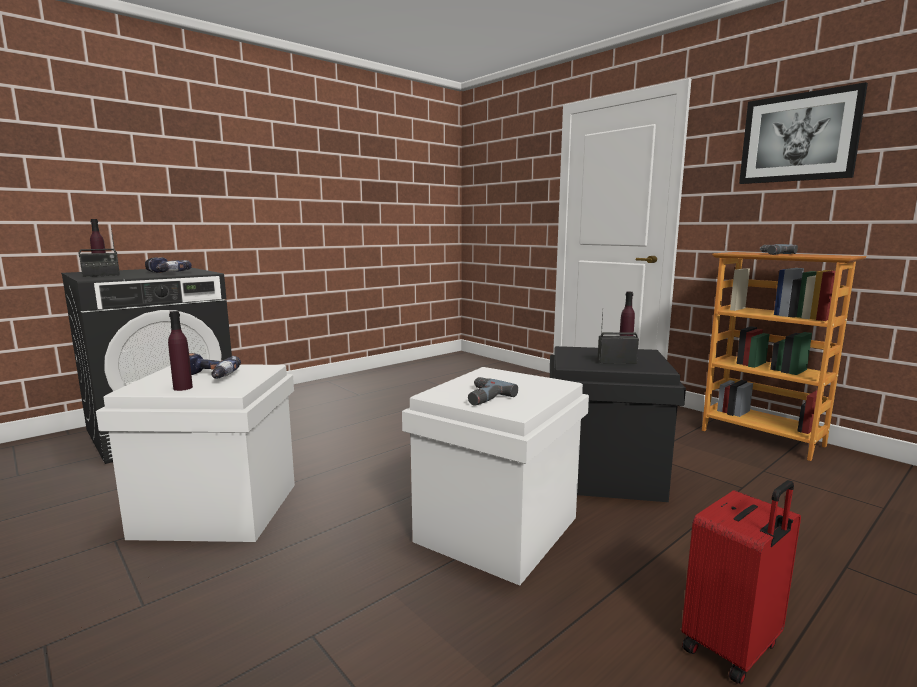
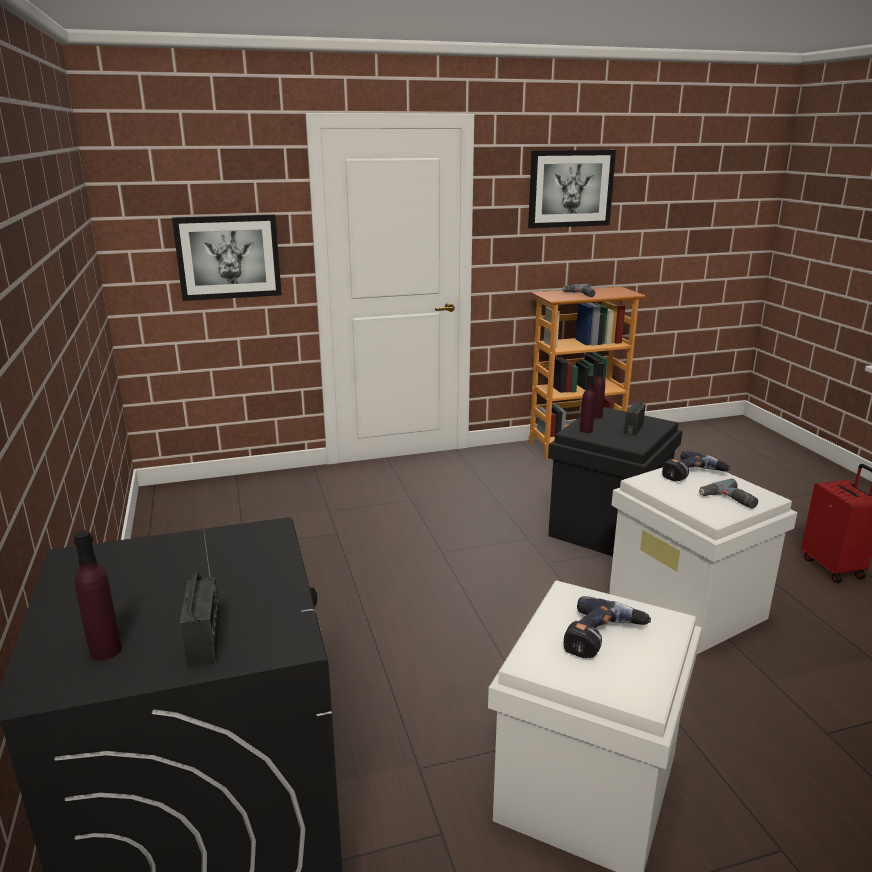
camera: 65 degrees left, 10 degrees up
power drill [145,257,192,273] -> power drill moved to [662,450,730,481]
purple bottle [168,311,193,391] -> purple bottle moved to [580,374,595,433]
none -> picture [172,215,282,301]

